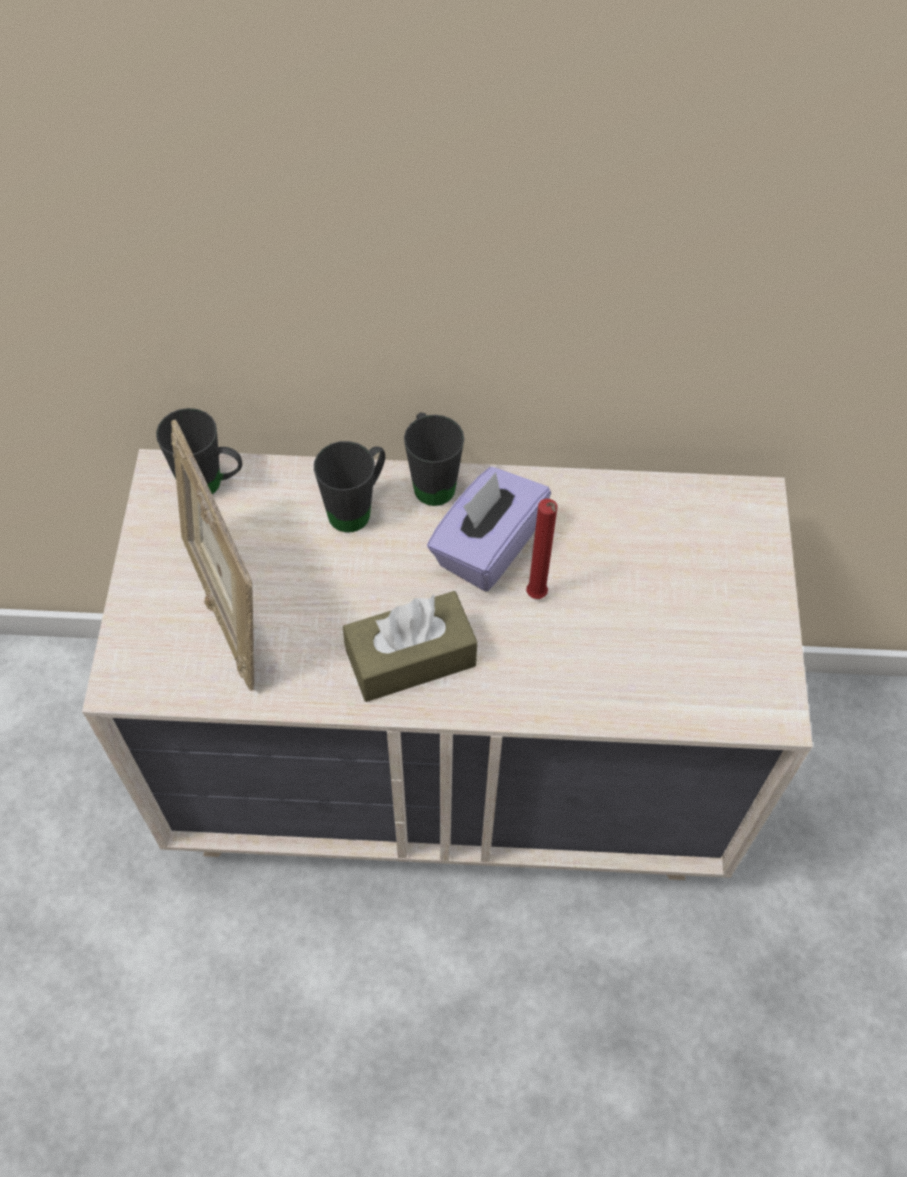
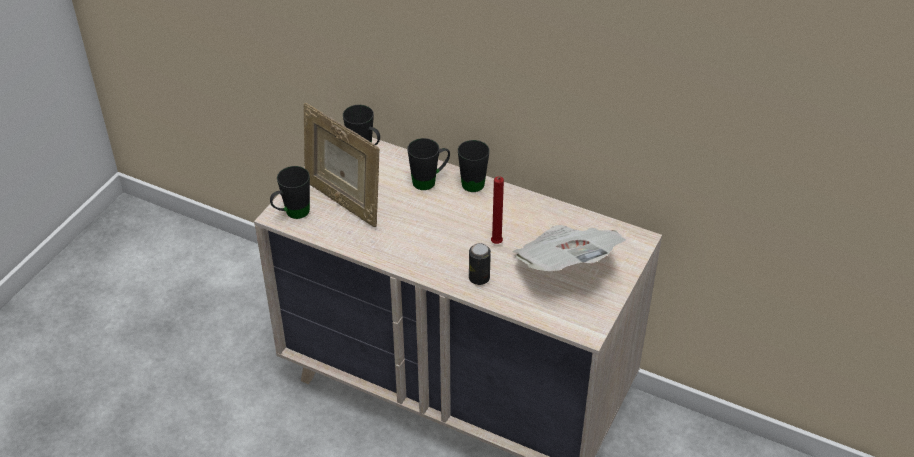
camera: 25 degrees right, 15 degrees down
picture frame [171,419,254,691] -> picture frame turned 45 degrees counterclockwise [303,103,380,227]
brown tissue box [343,591,477,702] -> none
purple tissue box [427,467,551,591] -> none
none -> black mug [270,166,310,219]
none -> can [469,243,491,285]
none -> newspaper [512,225,626,271]

